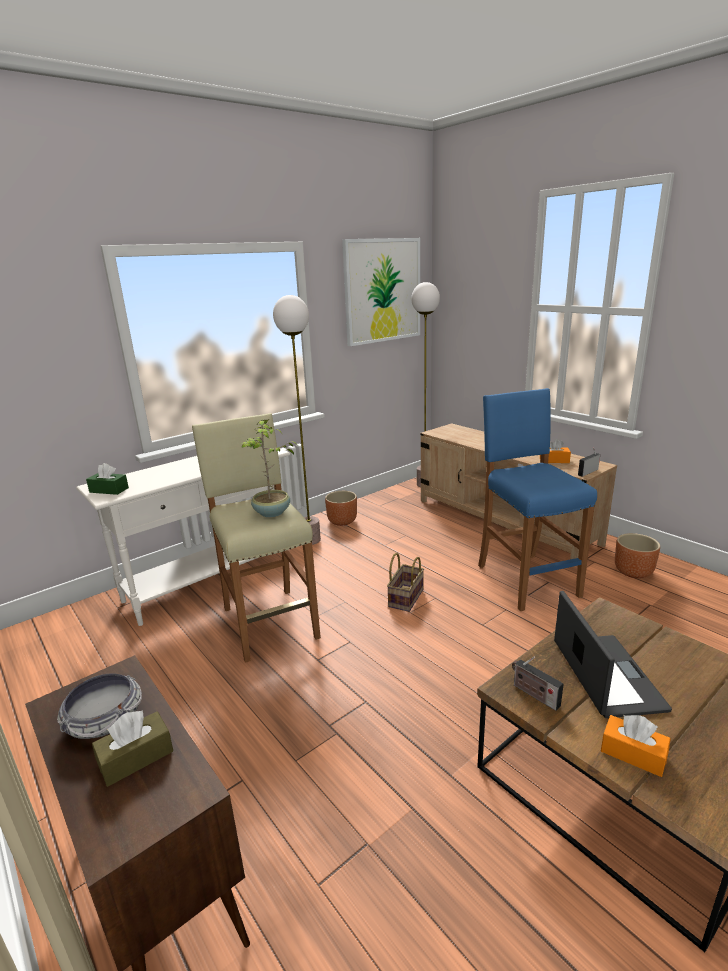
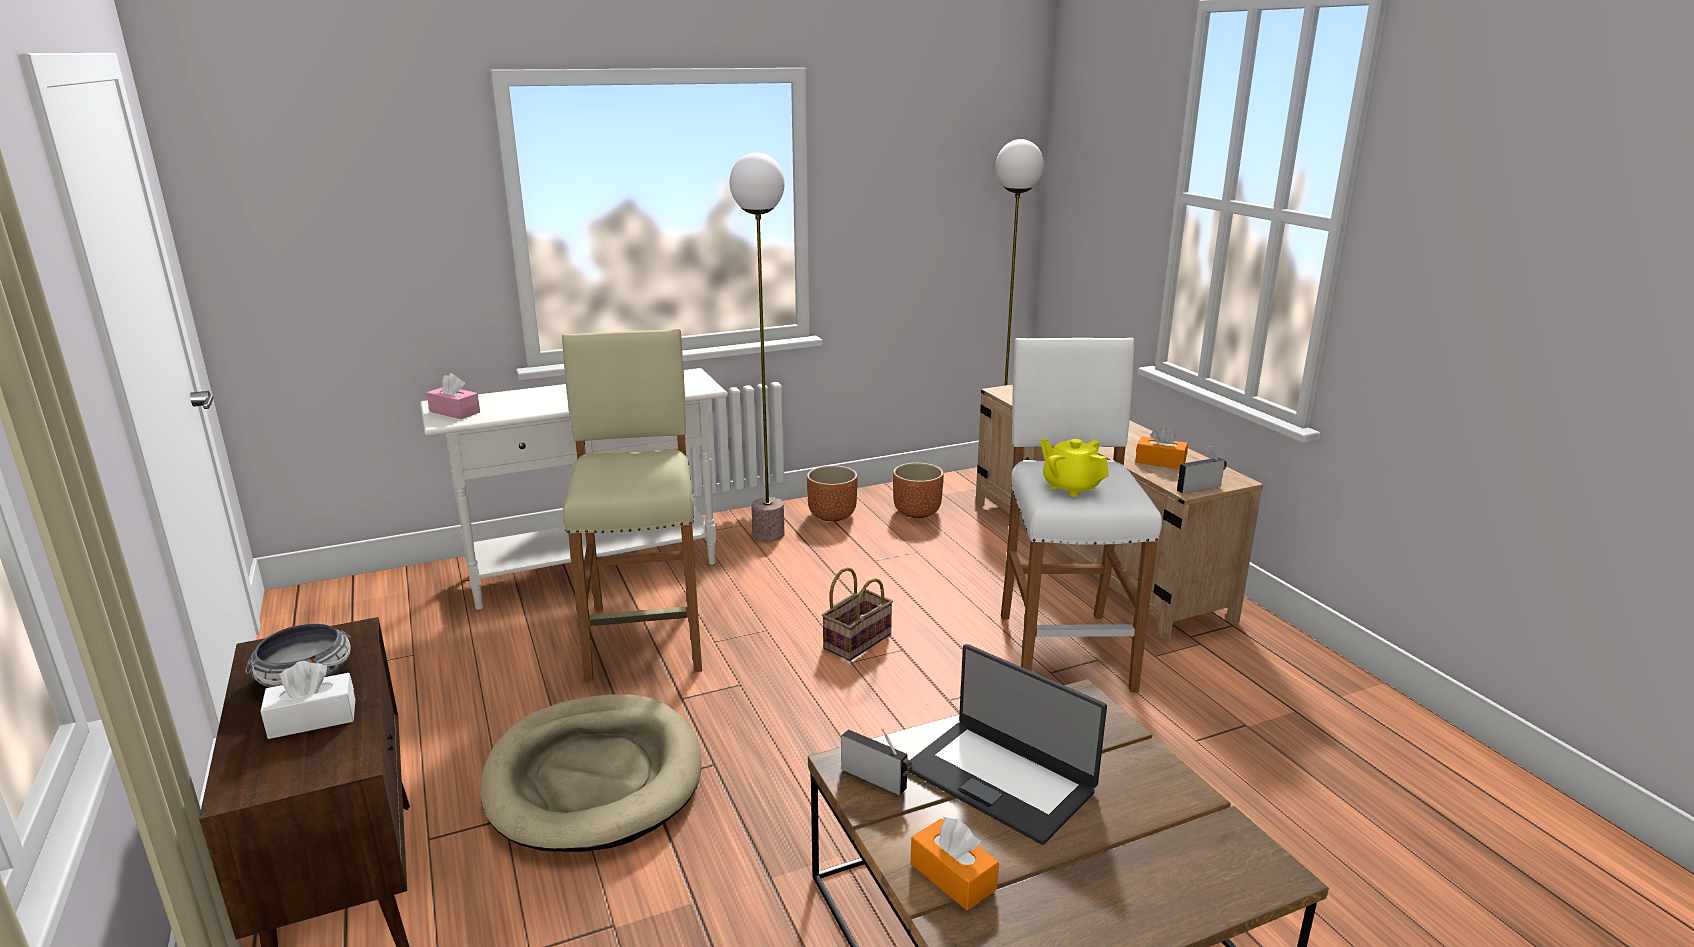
camera: 15 degrees right, 0 degrees up
green tissue box [86,463,129,495] -> pink tissue box [426,373,480,419]
brown tissue box [92,710,173,787] -> white tissue box [260,661,355,739]
potted plant [241,418,298,517] -> none
picture [342,238,420,346] -> none
blue stool [478,388,597,611] -> white stool [1001,338,1162,692]
radio [512,657,564,711] -> radio turned 150 degrees clockwise [841,729,912,795]
laptop [554,591,672,718] -> laptop turned 120 degrees clockwise [907,644,1107,845]
brown planter [615,533,660,578] -> brown planter moved to [893,463,944,518]
none -> beige dog bed [480,694,702,852]
none -> yellow teapot [1040,439,1109,497]

